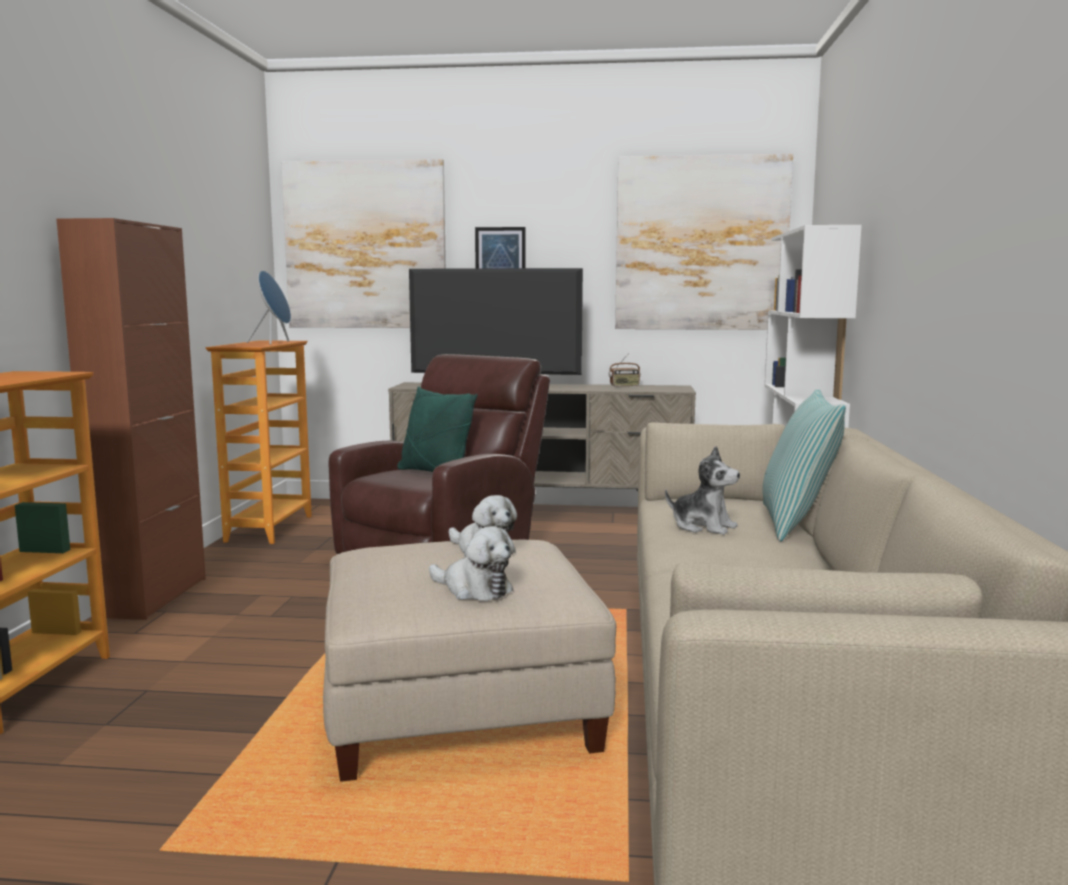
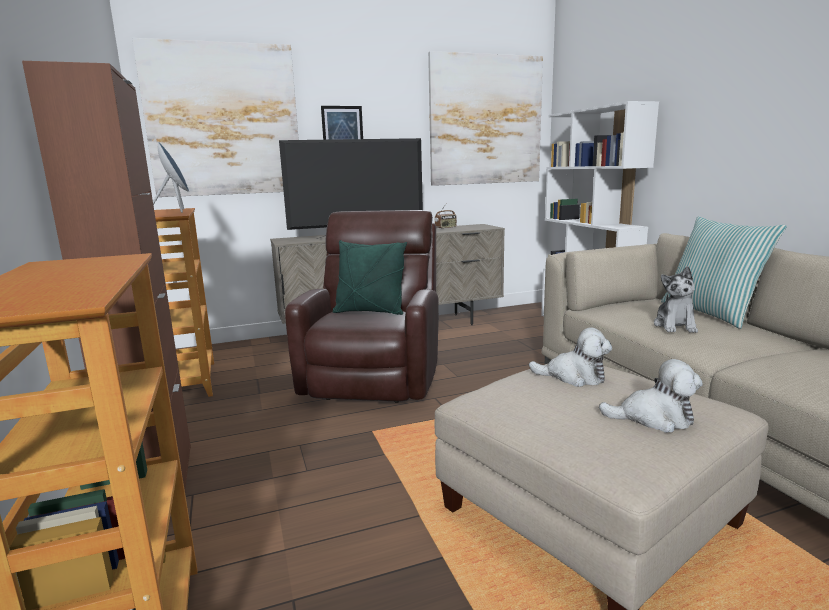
camera: 25 degrees left, 5 degrees up
plush toy [665,446,740,535] -> plush toy turned 90 degrees clockwise [654,266,698,333]

